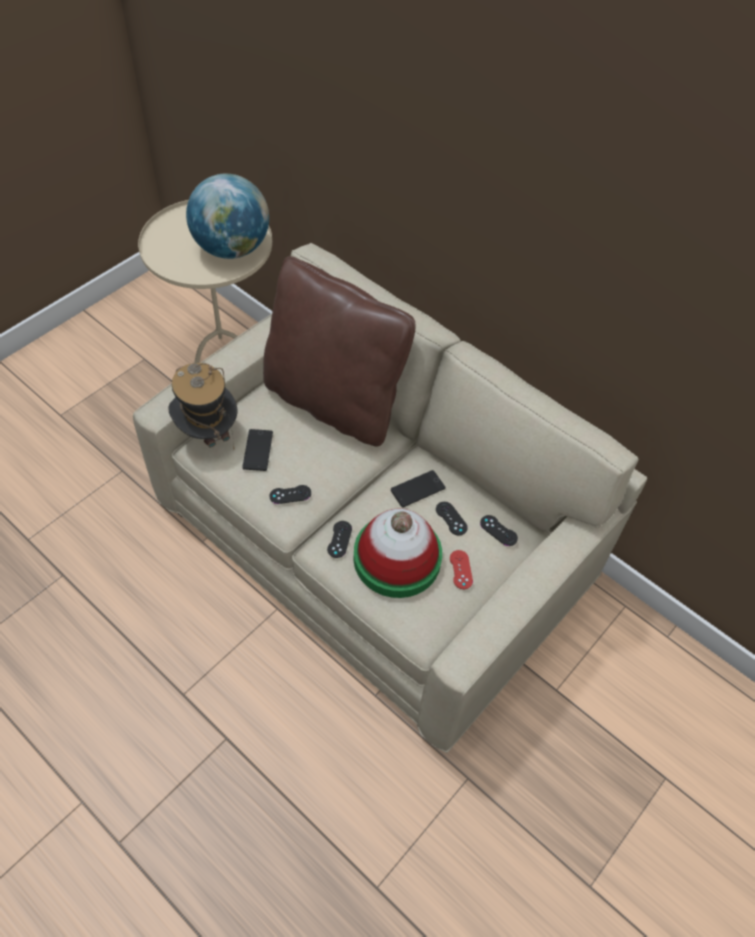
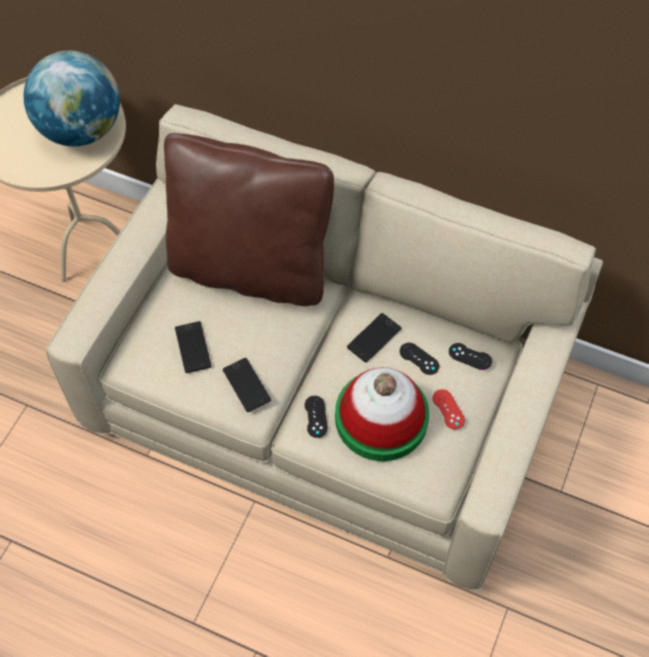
camera: 15 degrees left, 5 degrees up
hat [168,363,237,449] -> none
black game controller [269,485,311,504] -> phone [223,358,271,412]

